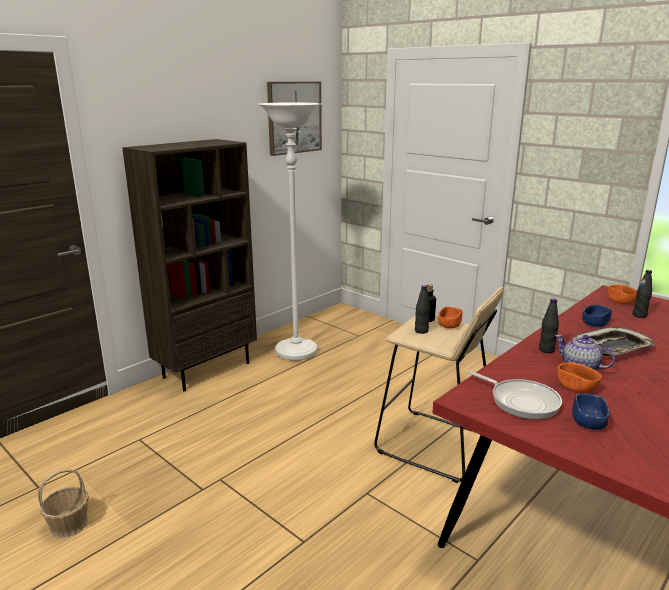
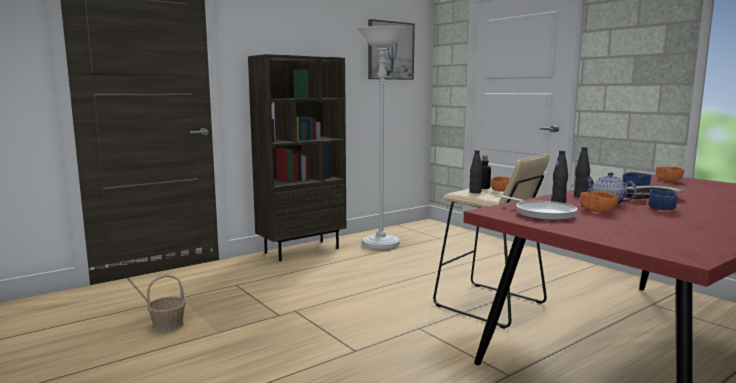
camera: 10 degrees right, 10 degrees down
blue bowl [572,394,610,430] -> blue bowl moved to [648,190,677,210]
black bottle [632,270,652,318] -> black bottle moved to [551,151,568,203]

